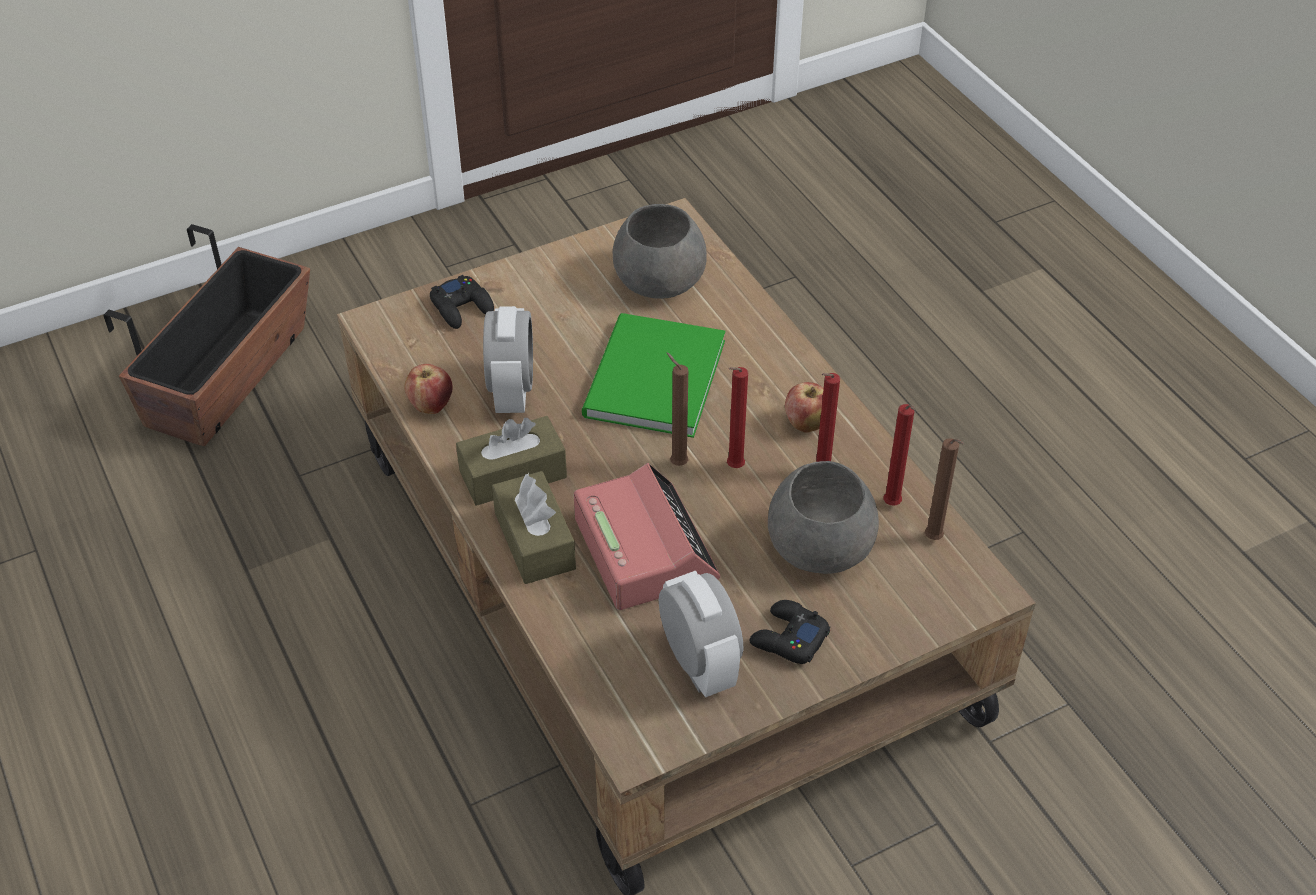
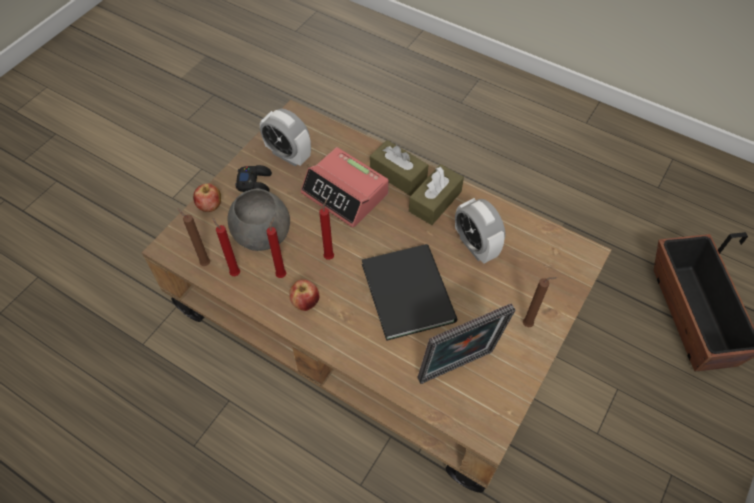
camera: 150 degrees right, 10 degrees up
apple [404,364,453,414] -> apple moved to [193,183,221,212]
black game controller [430,275,494,329] -> none
green book [582,313,725,438] -> black book [362,244,457,341]
grey bowl [613,204,707,299] -> picture frame [417,303,516,384]
brown candle [666,352,688,466] -> brown candle moved to [523,277,557,327]

